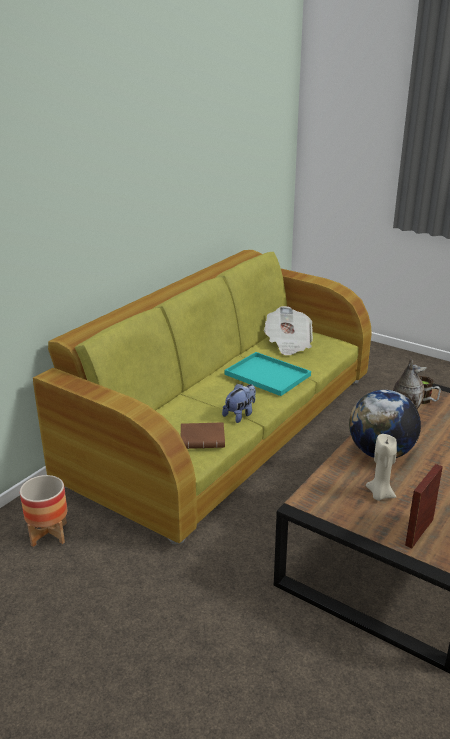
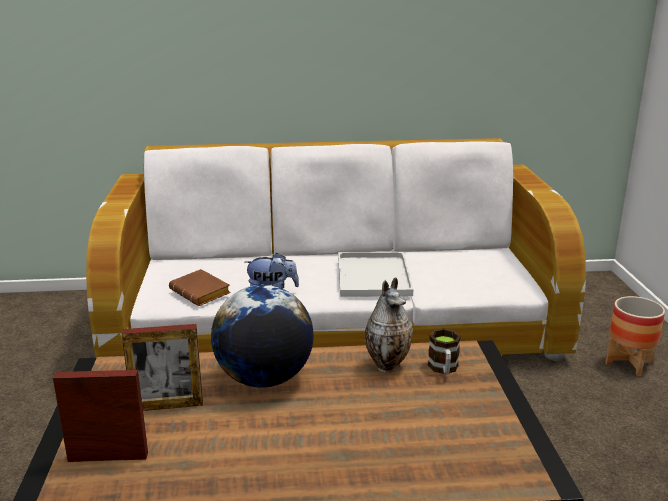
camera: 50 degrees right, 5 degrees down
planter [20,475,67,547] -> planter moved to [605,296,665,376]
green sofa [33,250,372,544] -> white sofa [86,138,586,362]
turquoise tray [225,352,311,396] -> white tray [338,252,413,297]
newspaper [264,306,313,356] -> none
beige candle [366,434,397,501] -> picture frame [122,324,203,411]

